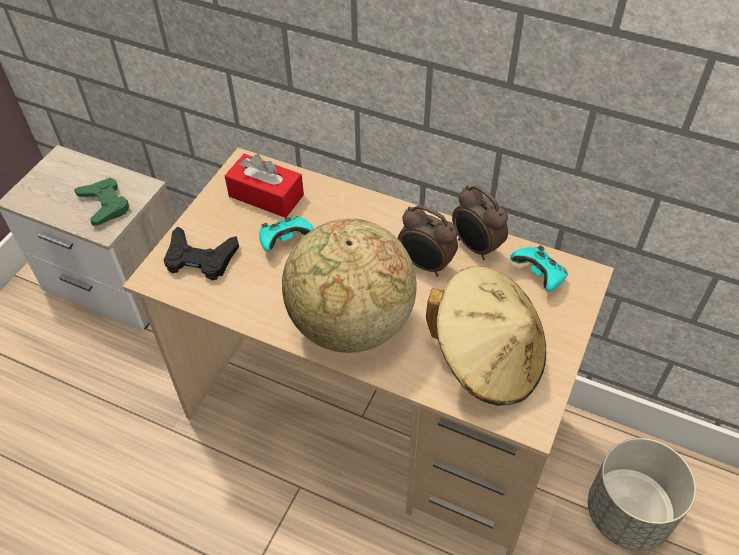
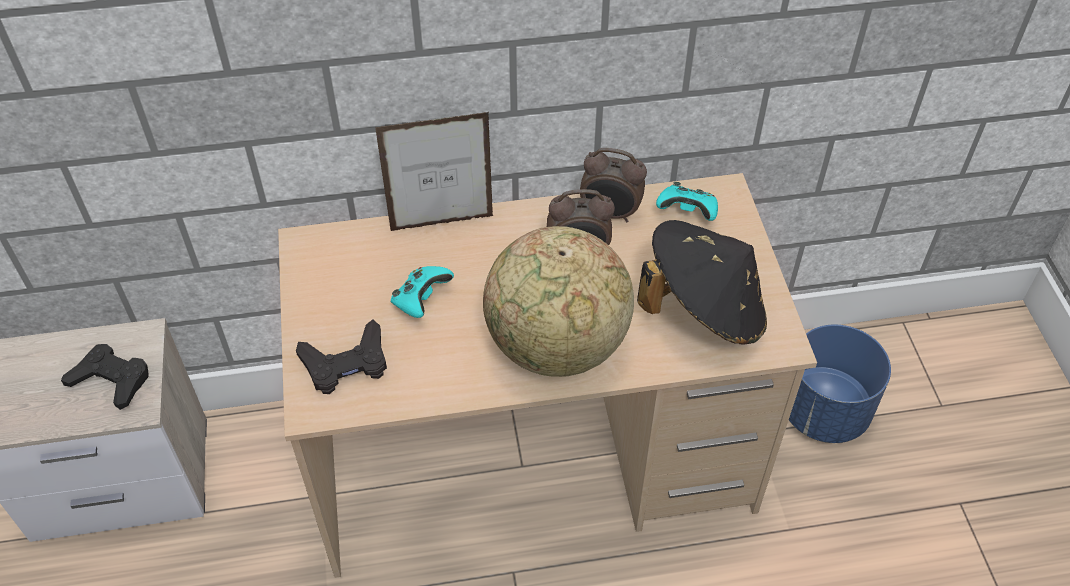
camera: 35 degrees left, 0 degrees up
green game controller [74,178,129,226] -> black game controller [61,344,149,410]
red tissue box [224,154,304,218] -> none
beige hat [426,266,546,406] -> black hat [637,220,767,344]
grey planter [588,438,696,551] -> blue planter [789,325,891,443]
none -> picture frame [375,112,494,231]

